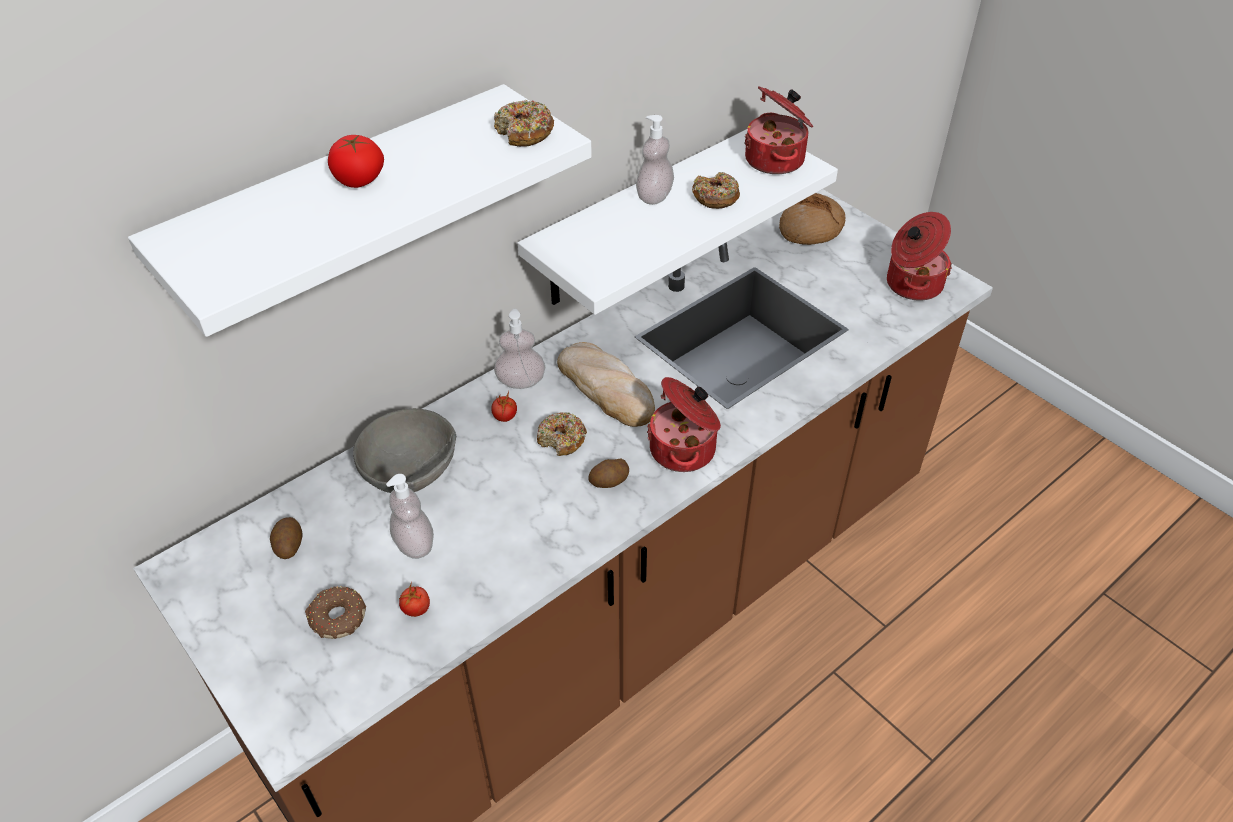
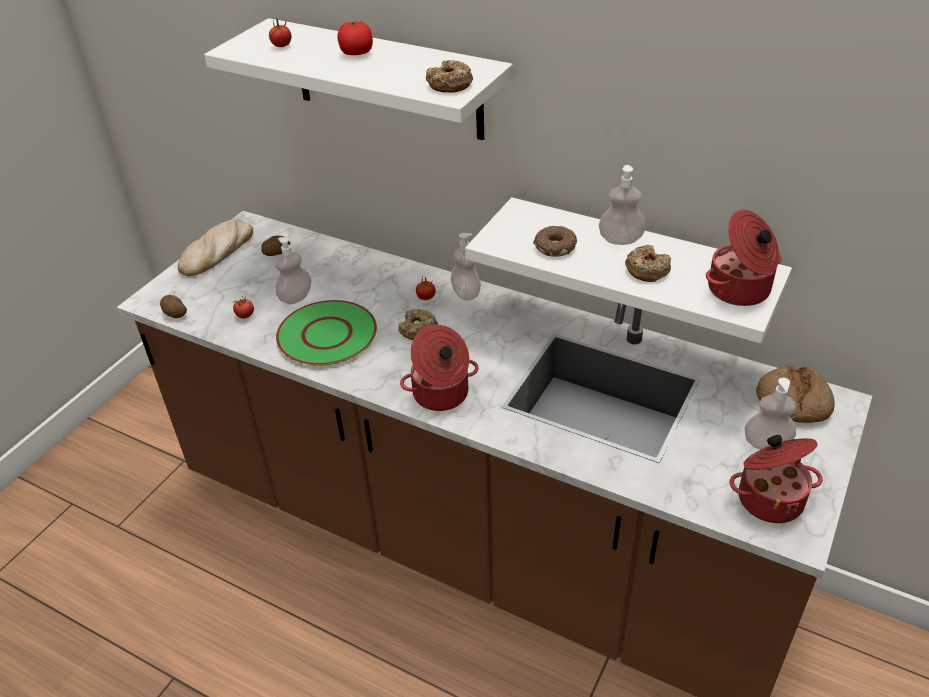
camera: 70 degrees right, 5 degrees down
donut [305,586,366,639] -> donut moved to [533,226,577,257]
grey bowl [353,408,456,493] -> none
bread [557,342,655,427] -> bread moved to [178,219,253,276]
potato [588,458,629,488] -> potato moved to [160,295,187,318]
none -> tomato [269,19,291,47]
none -> green plate [276,300,377,366]
none -> soap dispenser [745,378,796,450]

